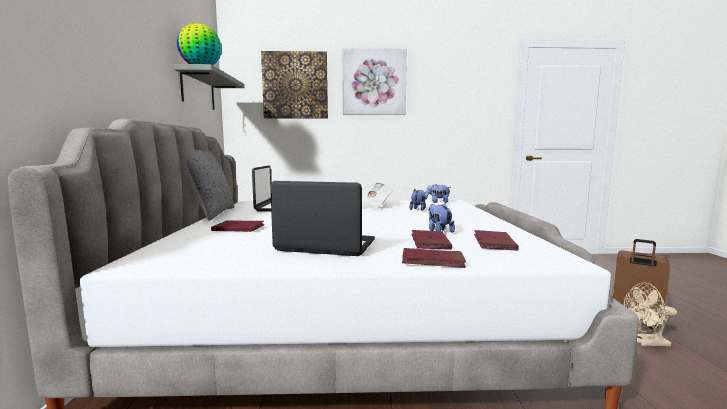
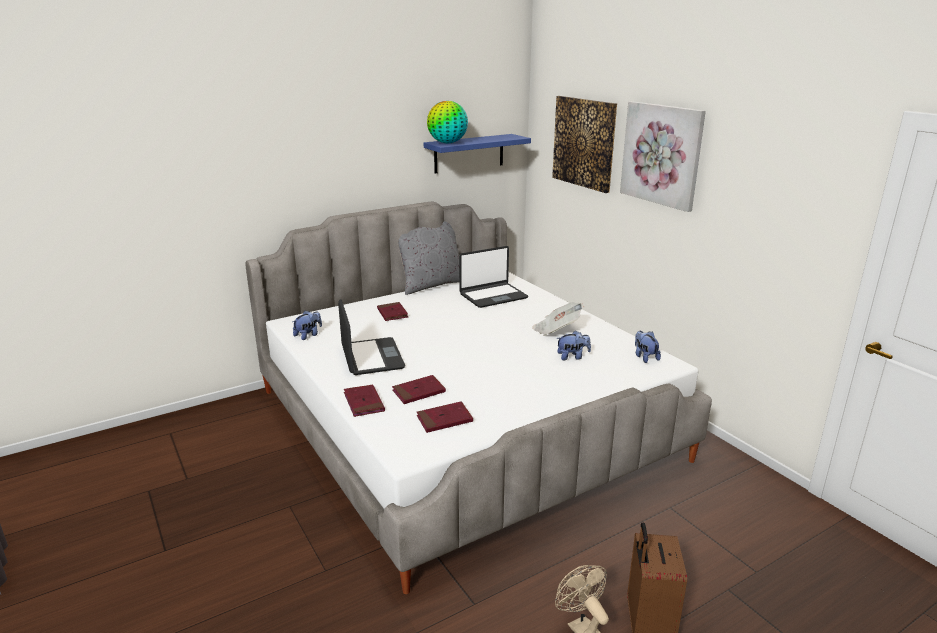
camera: 60 degrees right, 15 degrees up
grey shelf [173,64,245,110] -> blue shelf [424,134,531,174]
plush toy [428,203,455,233] -> plush toy moved to [293,311,322,340]

